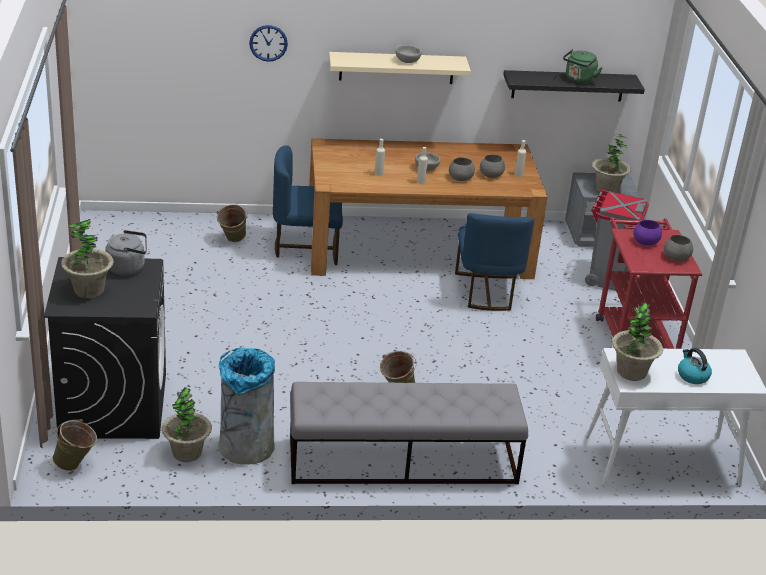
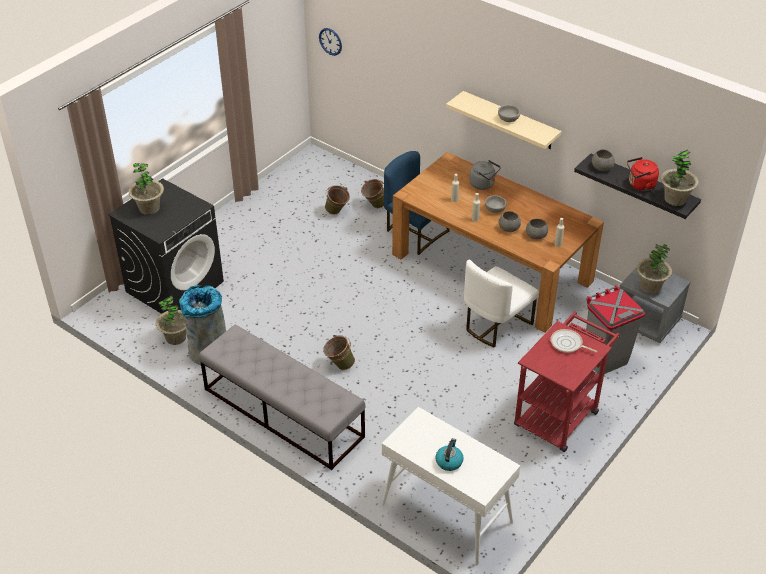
camera: 45 degrees right, 10 degrees up
green bucket [53,419,97,471] -> green bucket moved to [325,185,350,215]
grey kettle [105,230,147,276] -> grey kettle moved to [470,160,501,190]
wall clock [249,25,288,62] -> wall clock moved to [319,28,342,56]
blue chair [455,213,534,311] -> white chair [464,259,539,348]
green kettle [563,49,602,83] -> red kettle [627,157,659,191]
potted plant [612,302,663,381] -> potted plant moved to [661,150,699,206]
purple bowl [633,220,662,245] -> frying pan [551,329,597,353]
grey bowl [664,235,693,261] -> grey bowl moved to [592,149,615,171]

